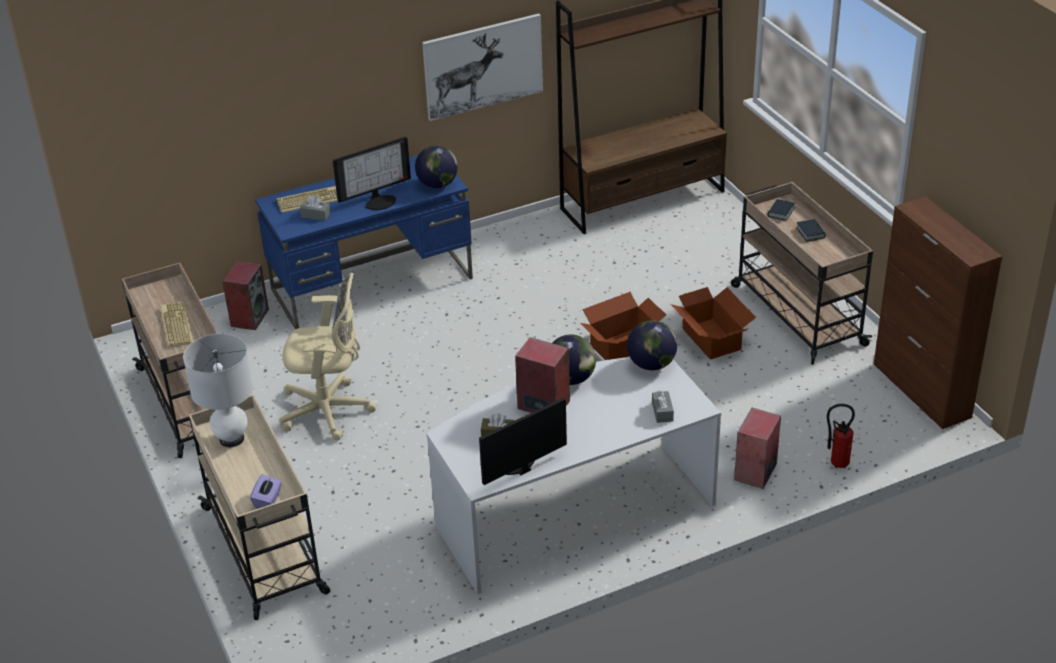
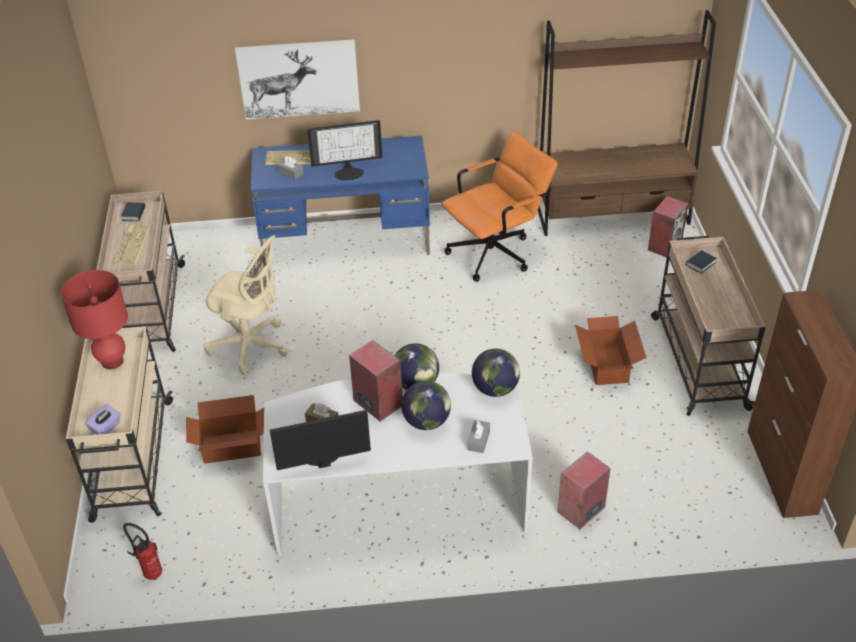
camera: 20 degrees right, 5 degrees up
white table lamp [183,333,254,447] -> red table lamp [61,270,128,369]
speaker [222,261,269,330] -> speaker moved to [648,196,689,257]
globe [415,145,458,188] -> globe moved to [401,380,451,430]
picture [422,14,543,121] -> picture moved to [235,39,360,119]
cardboard box [581,292,667,360] -> cardboard box moved to [186,395,264,464]
book [796,219,826,242] -> book moved to [121,202,145,221]
fire extinguisher [827,404,855,468] -> fire extinguisher moved to [123,523,162,580]
none -> orange office chair [441,130,557,282]

